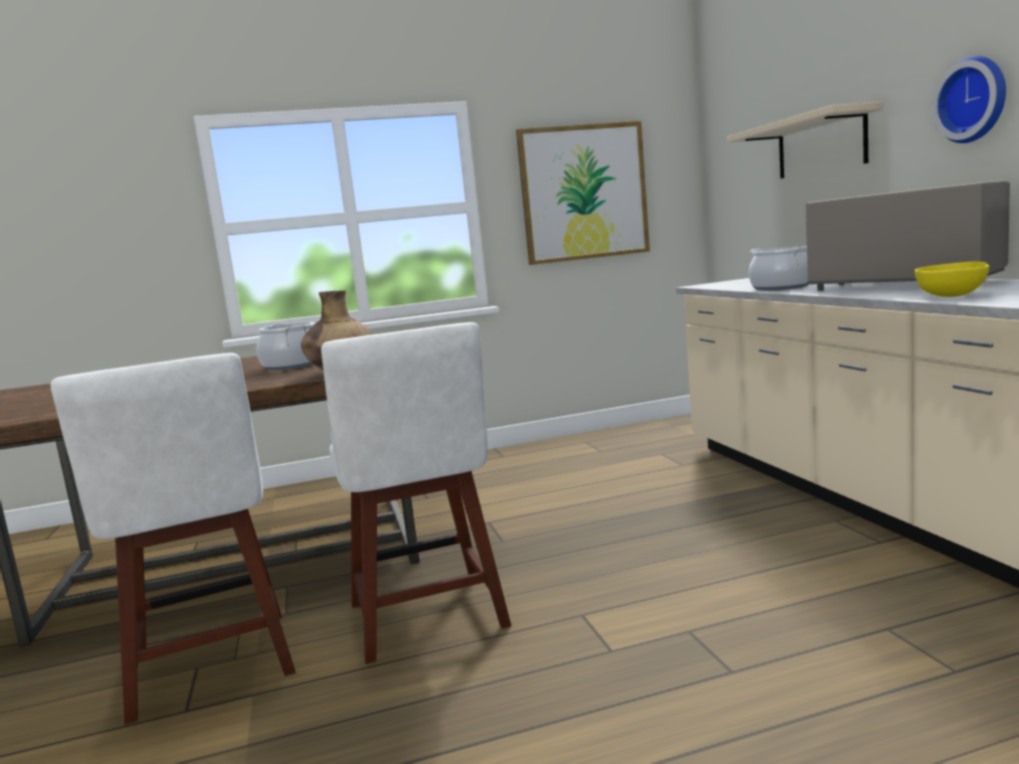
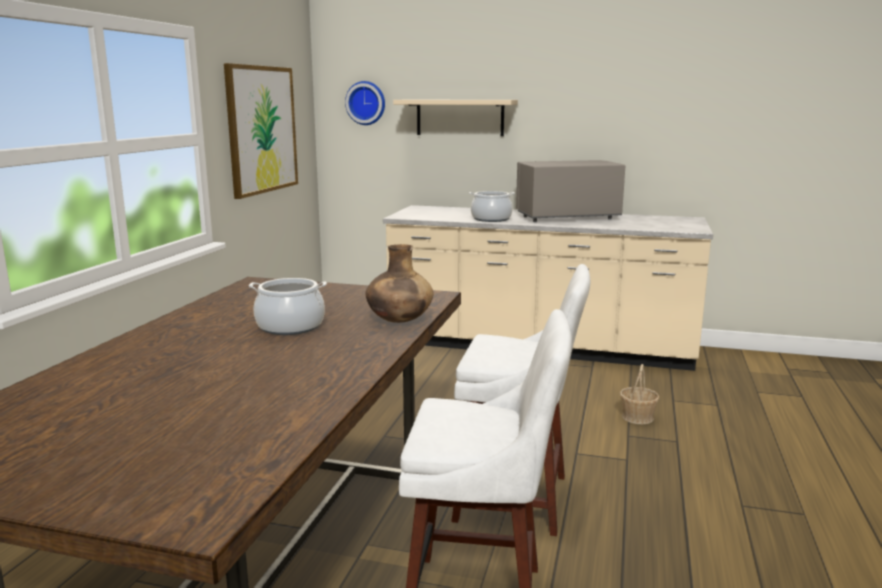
camera: 60 degrees left, 5 degrees up
yellow bowl [915,262,989,297] -> none
wall clock [932,56,1006,143] -> wall clock moved to [345,81,385,125]
none -> basket [620,364,660,424]

